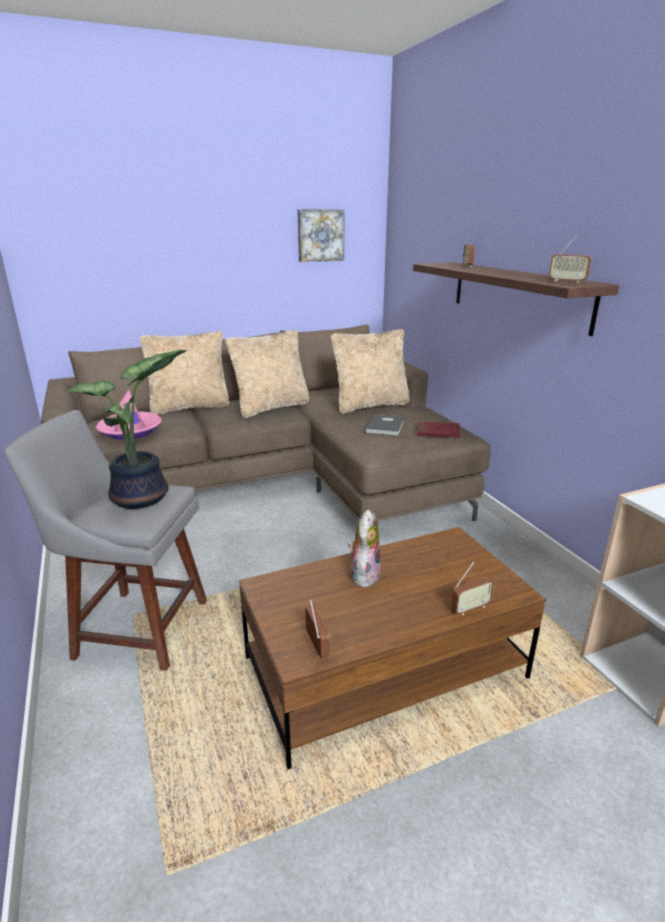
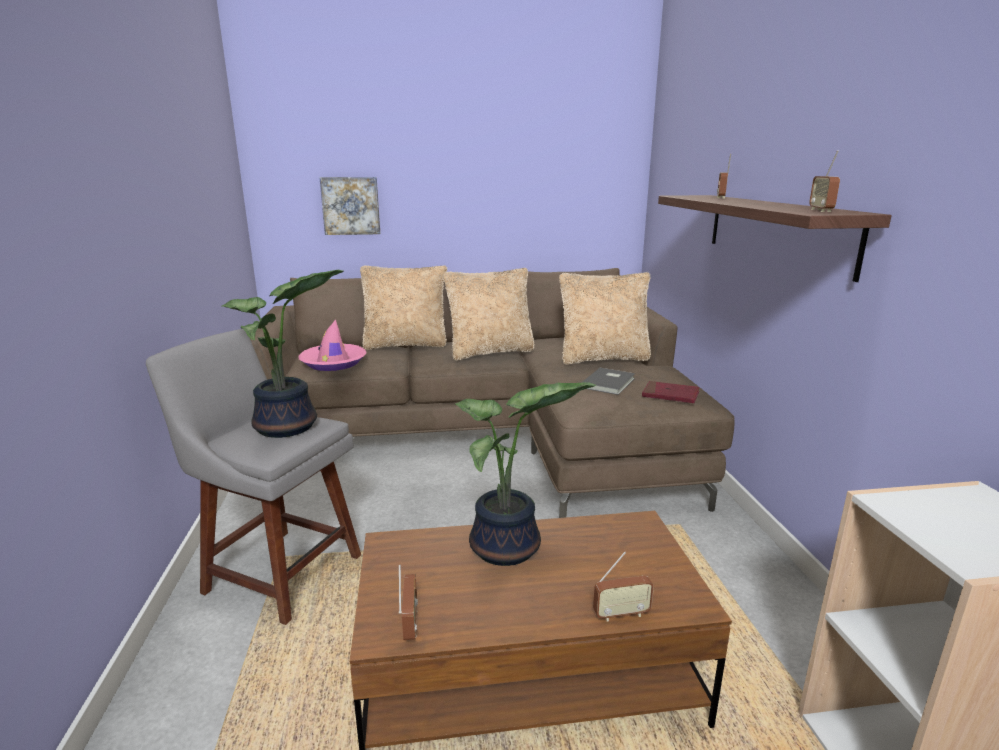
camera: 15 degrees right, 5 degrees down
picture [298,209,345,262] -> picture moved to [319,177,380,235]
plush toy [348,510,381,588] -> potted plant [455,382,596,566]
radio [549,234,591,283] -> radio turned 45 degrees clockwise [809,150,840,212]

